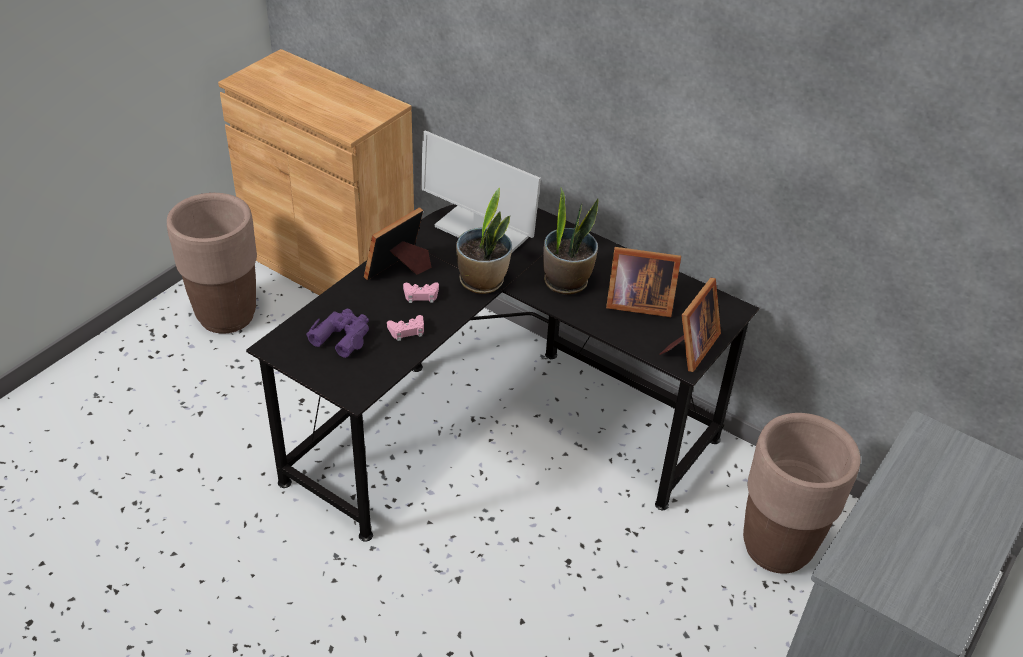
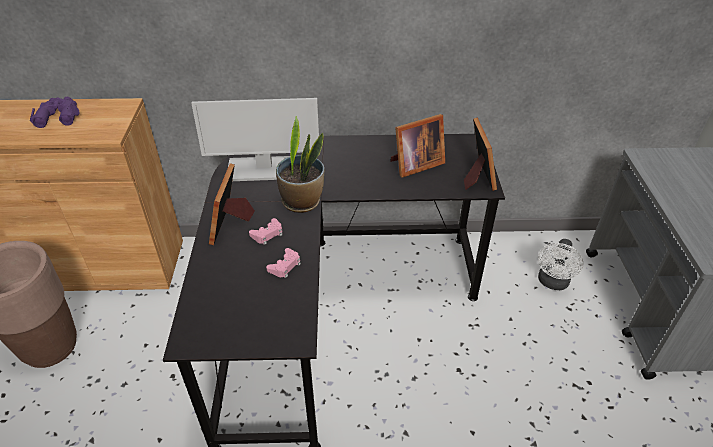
camera: 35 degrees left, 0 degrees up
purple binoculars [306,309,369,358] -> purple binoculars moved to [30,97,80,128]
potted plant [543,187,599,295] -> none
brown planter [743,413,861,574] -> white fan [538,239,584,290]

